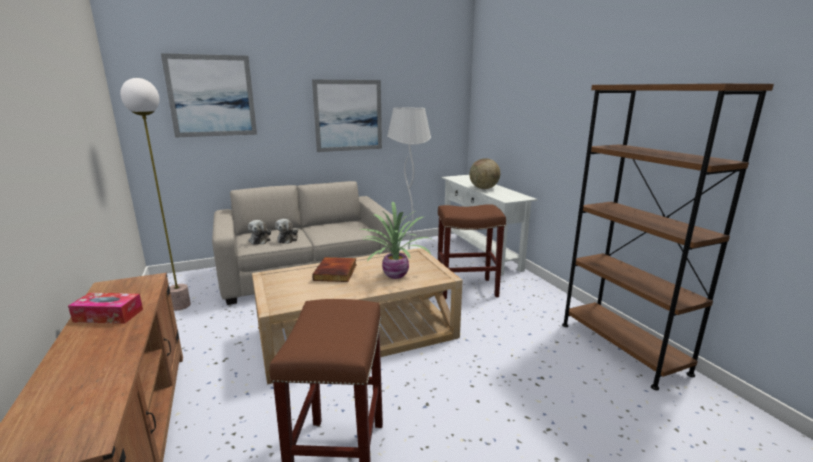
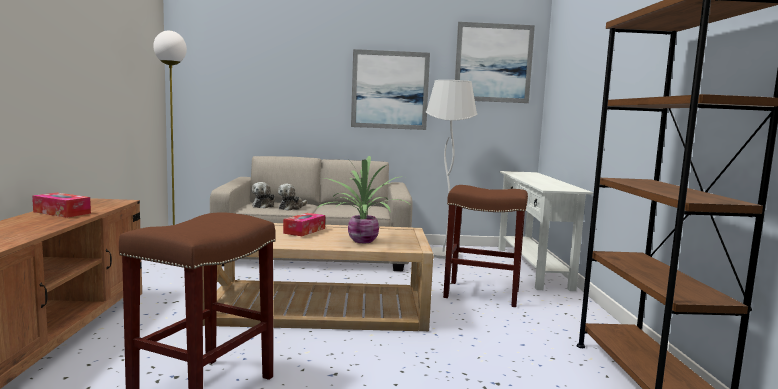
camera: 20 degrees right, 10 degrees down
picture [161,53,257,138] -> picture moved to [455,22,535,103]
book [312,257,357,282] -> tissue box [283,213,325,236]
globe [469,158,500,189] -> none

